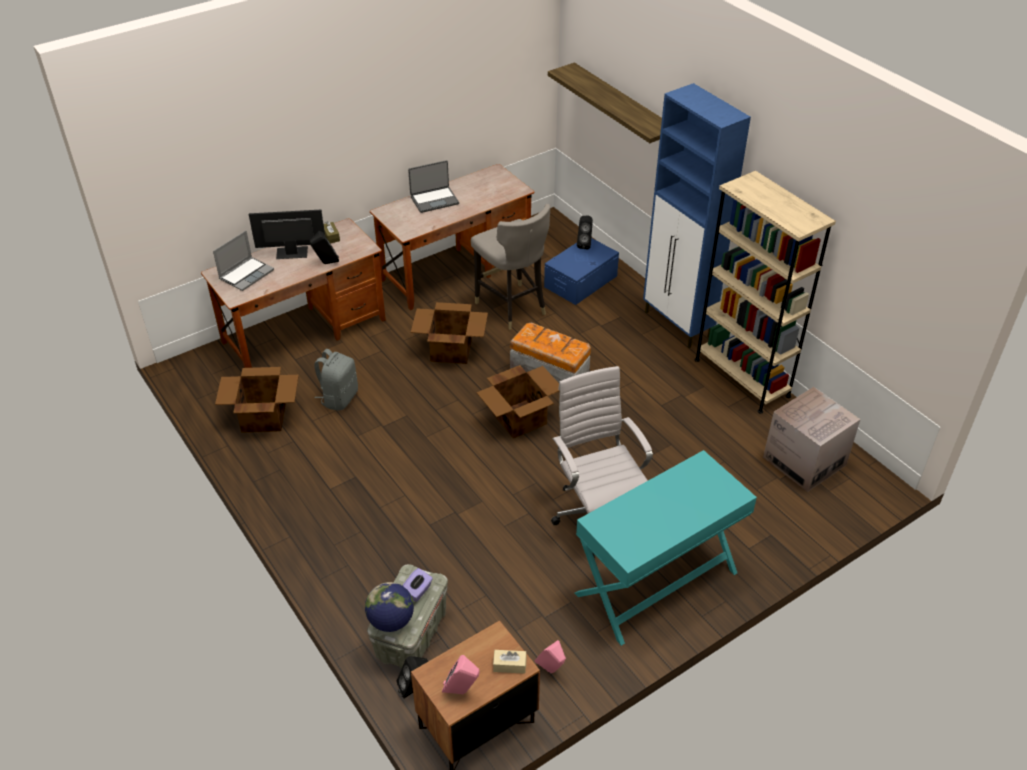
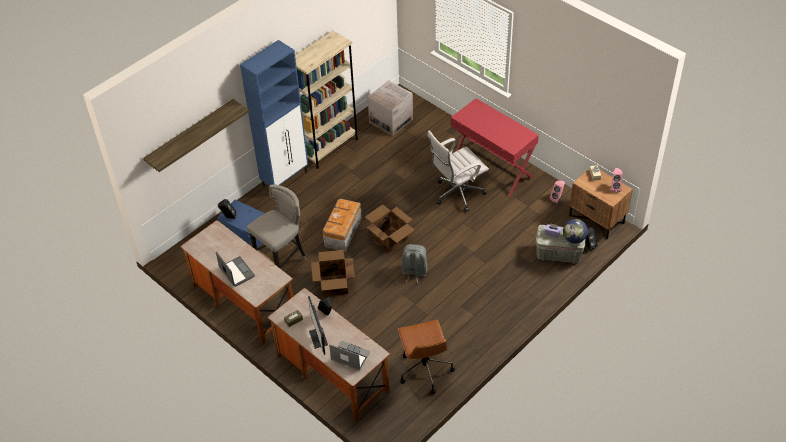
camera: 100 degrees left, 5 degrees up
cardboard box [215,367,299,433] -> brown office chair [398,320,455,394]
grey backpack [314,349,358,410] -> grey backpack moved to [401,244,427,283]
turquoise desk [575,450,757,646] -> red desk [451,98,539,197]

